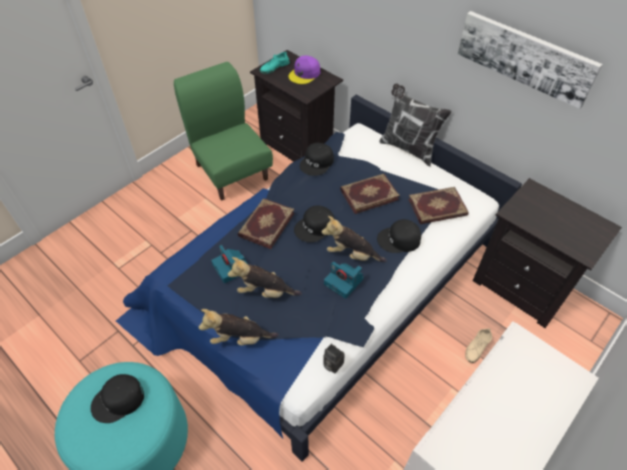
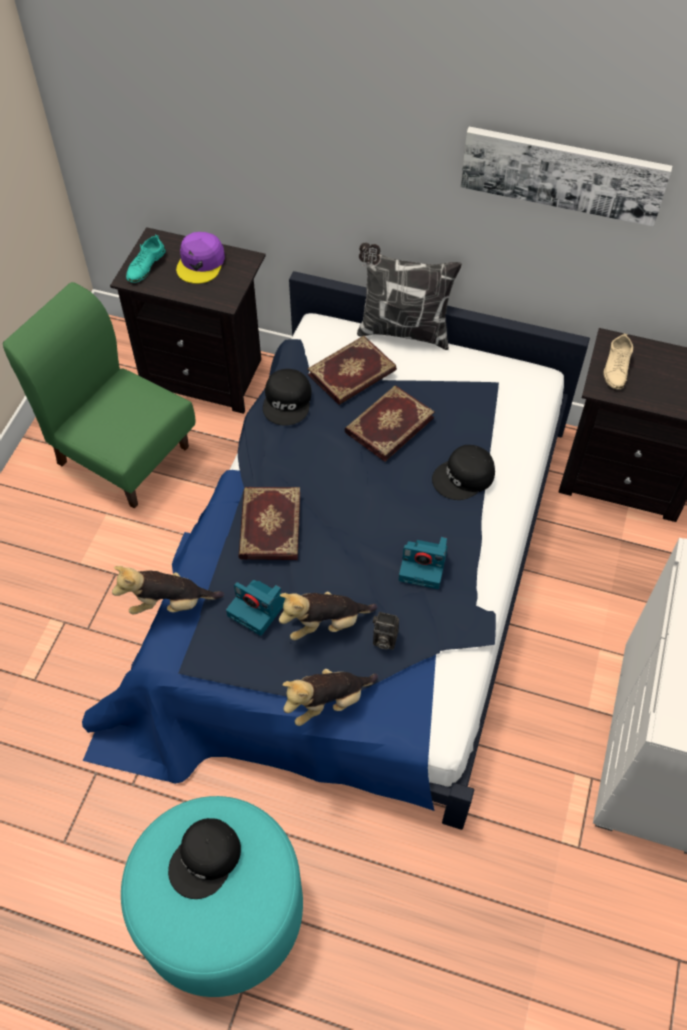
camera: 25 degrees left, 5 degrees up
black cap [294,206,334,242] -> none
plush toy [322,216,387,262] -> plush toy moved to [112,566,224,615]
camera [323,344,345,373] -> camera moved to [373,612,399,650]
book [408,187,469,224] -> book moved to [308,336,397,405]
beige shoe [465,328,492,363] -> beige shoe moved to [603,333,633,389]

